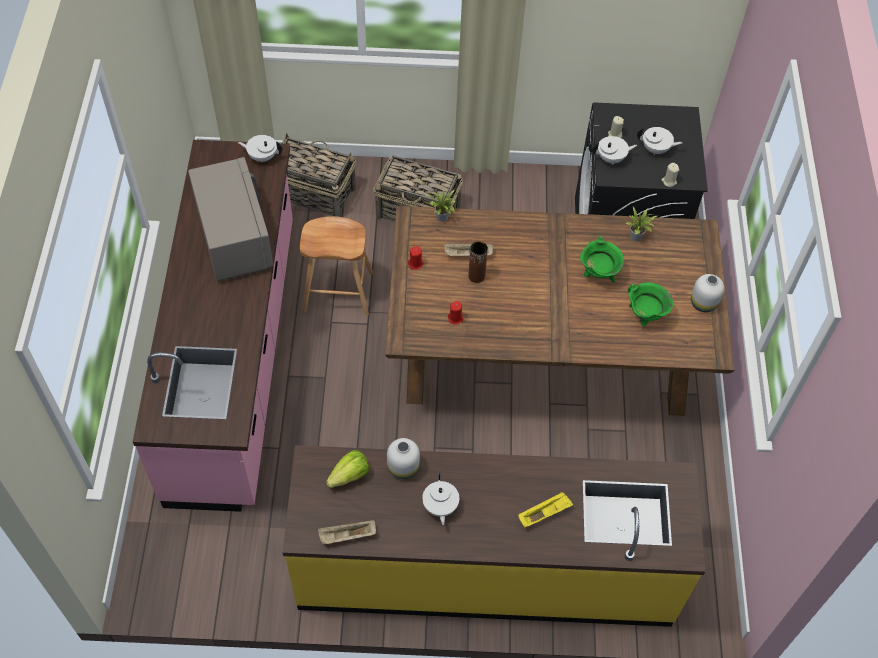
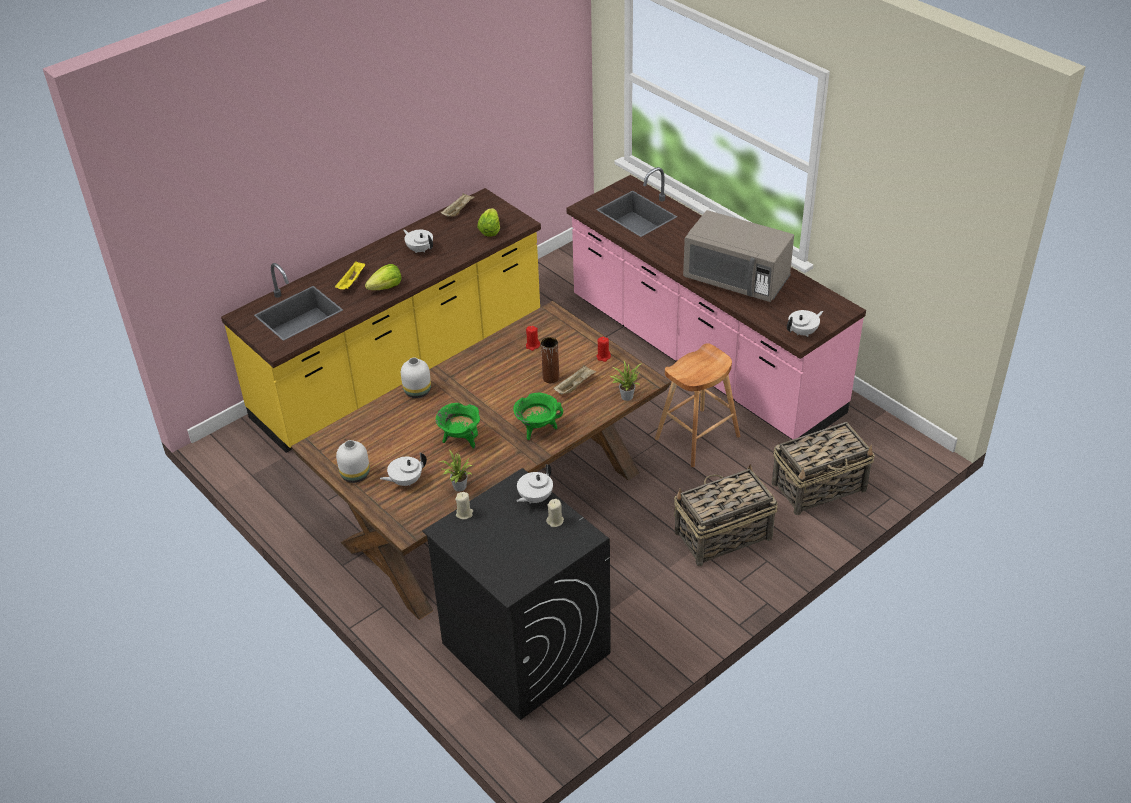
camera: 140 degrees right, 15 degrees down
white vase [387,438,420,479] -> white vase moved to [401,358,431,398]
green cooking pot [628,282,673,326] -> green cooking pot moved to [513,393,563,440]
white teapot [637,127,682,155] -> white teapot moved to [380,453,427,486]
none -> lettuce [365,264,401,290]

